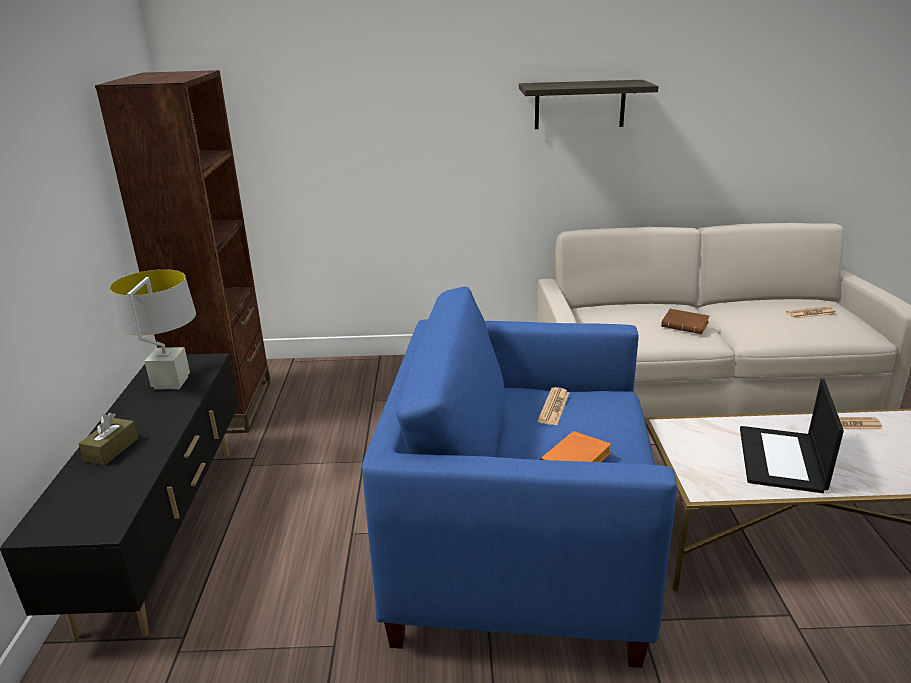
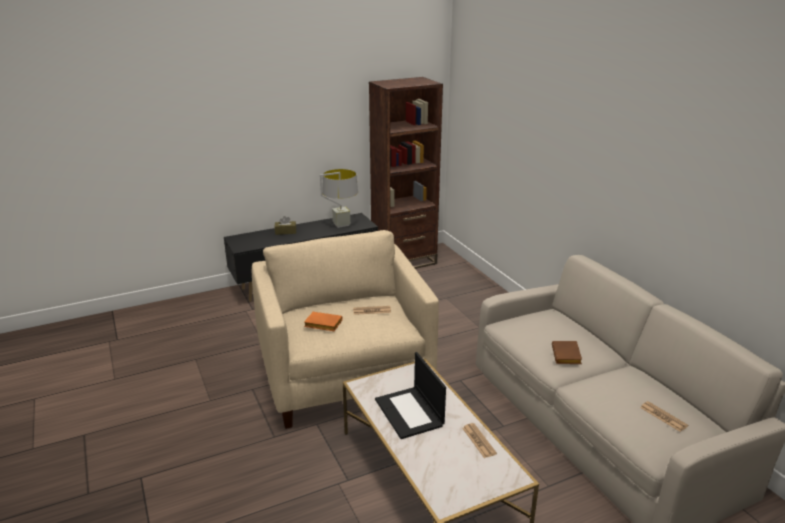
camera: 65 degrees right, 0 degrees up
blue armchair [362,287,677,668] -> beige armchair [252,230,439,429]
shelf [519,80,659,129] -> none
laptop [740,379,844,493] -> laptop turned 105 degrees counterclockwise [375,352,446,439]

